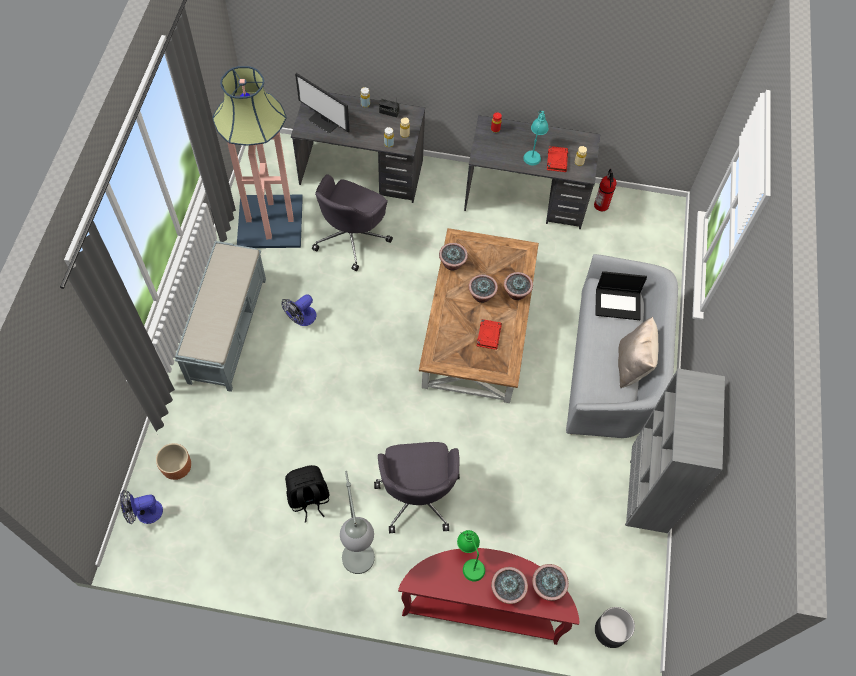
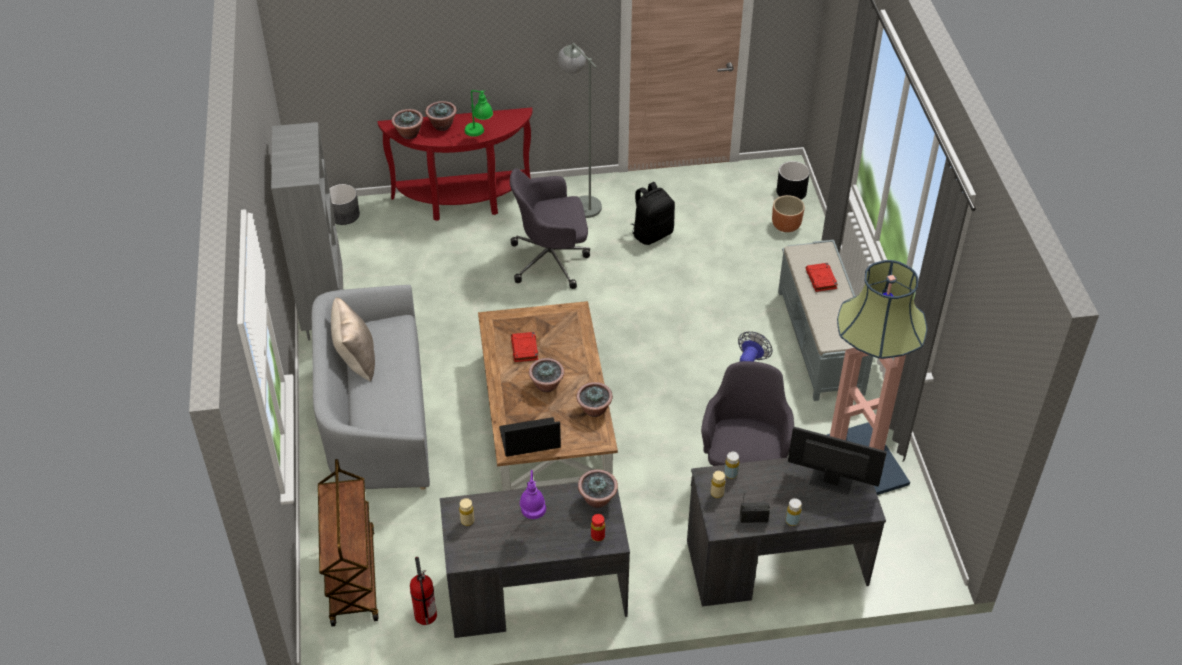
camera: 165 degrees right, 15 degrees down
fan [120,490,163,524] -> black planter [776,161,810,200]
grey office chair [374,442,460,533] -> grey office chair turned 75 degrees counterclockwise [510,168,590,289]
potted plant [504,272,533,300] -> potted plant moved to [578,469,618,508]
turquoise table lamp [523,111,548,165] -> purple table lamp [520,470,546,519]
red book [547,146,568,172] -> red book moved to [806,263,838,292]
laptop [595,271,647,320] -> laptop moved to [499,417,561,457]
none -> brown cart [318,459,379,626]

